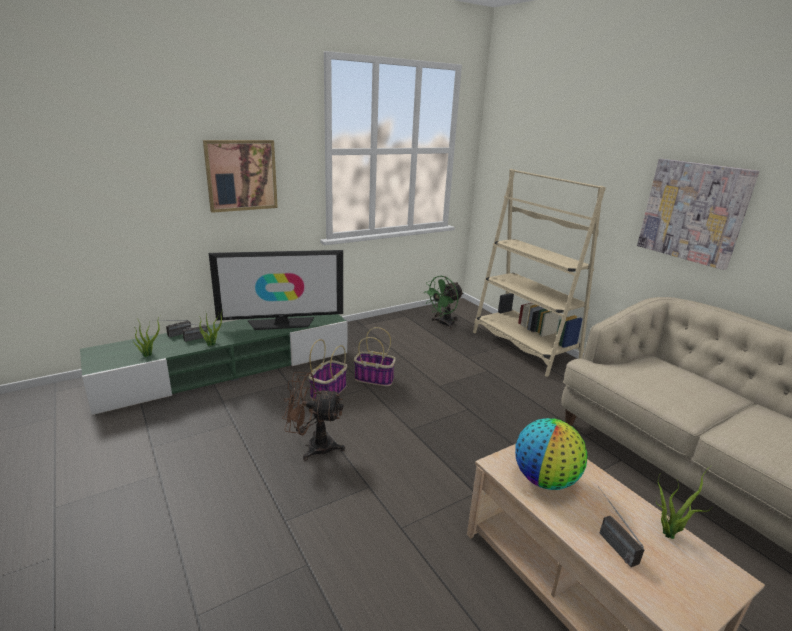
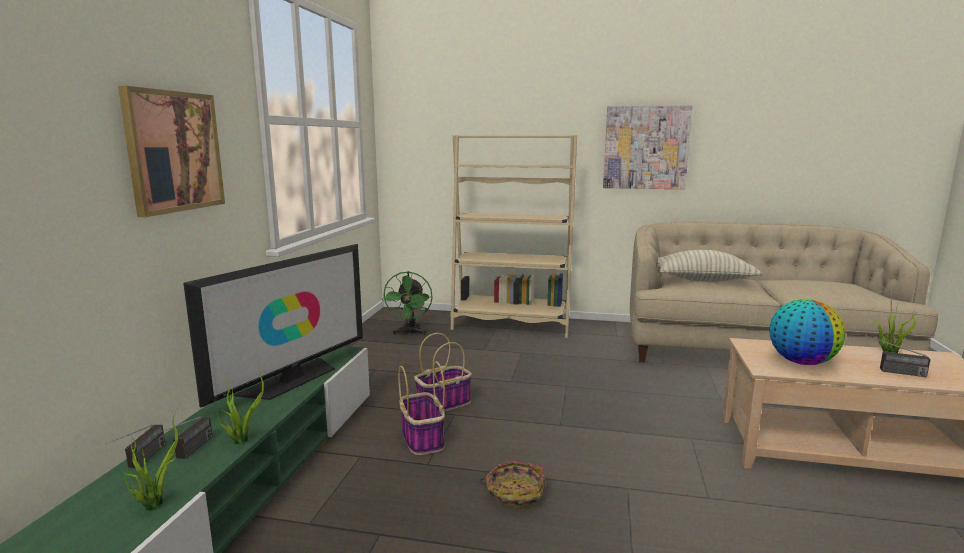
camera: 45 degrees left, 10 degrees down
brown fan [282,372,345,460] -> basket [479,461,546,509]
none -> pillow [657,250,763,282]

